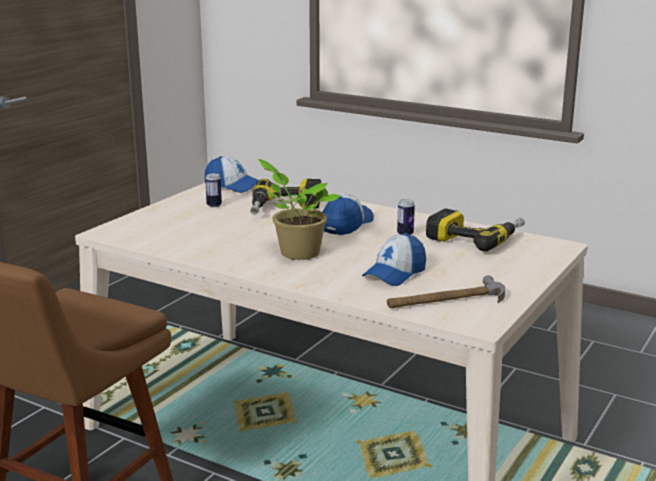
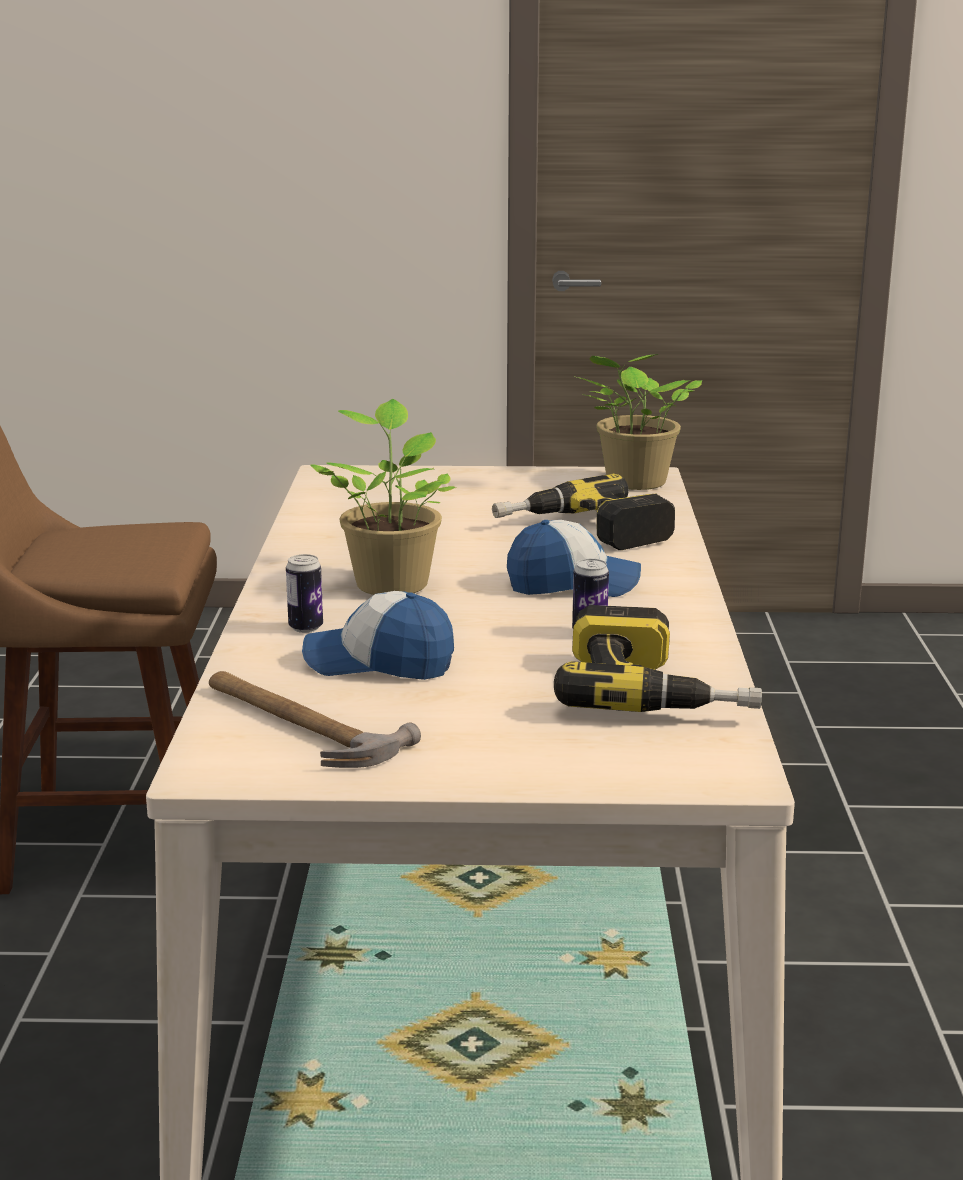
camera: 60 degrees right, 0 degrees up
cap [204,156,259,193] -> potted plant [573,354,702,490]
can [205,173,222,208] -> can moved to [286,554,323,633]

